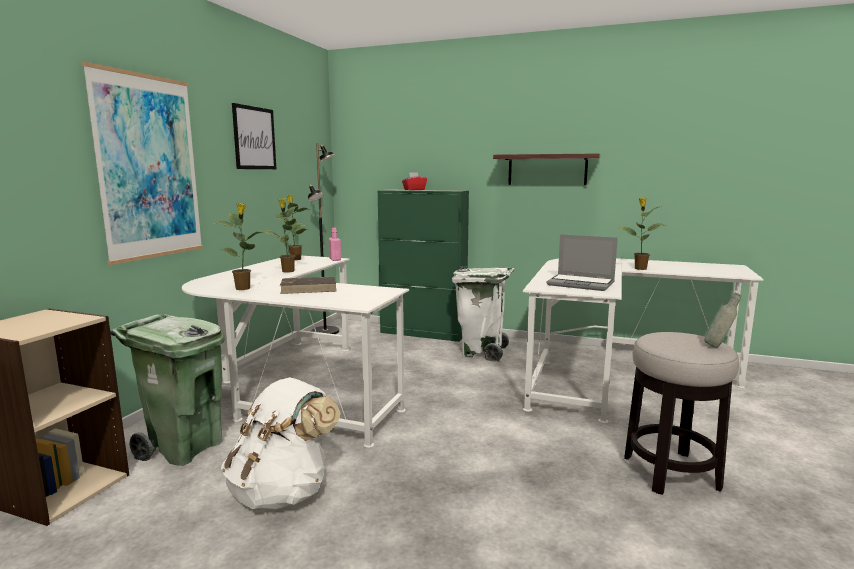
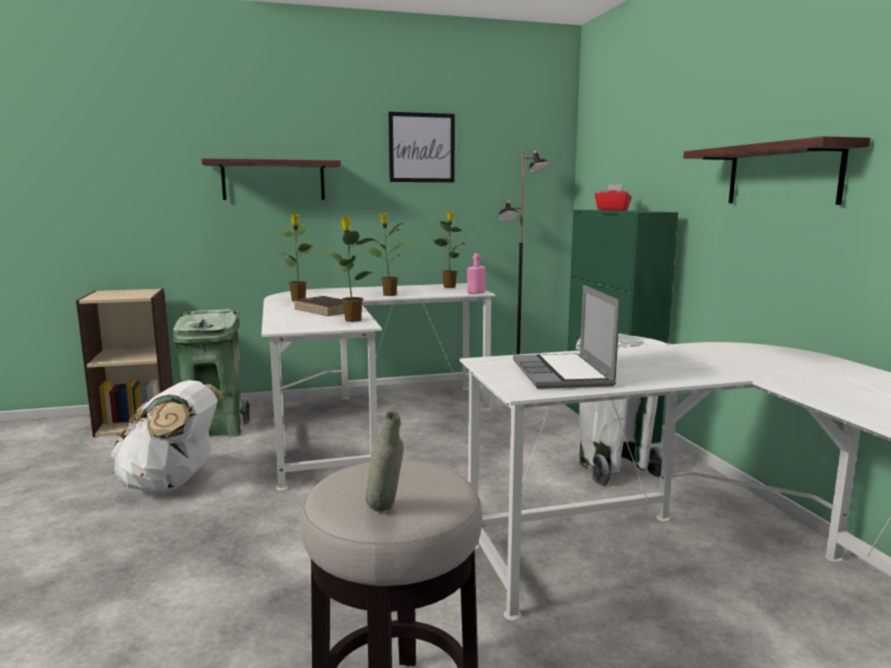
camera: 55 degrees right, 0 degrees up
picture [81,62,203,265] -> shelf [202,158,341,200]
potted plant [619,198,667,270] -> potted plant moved to [324,218,376,322]

